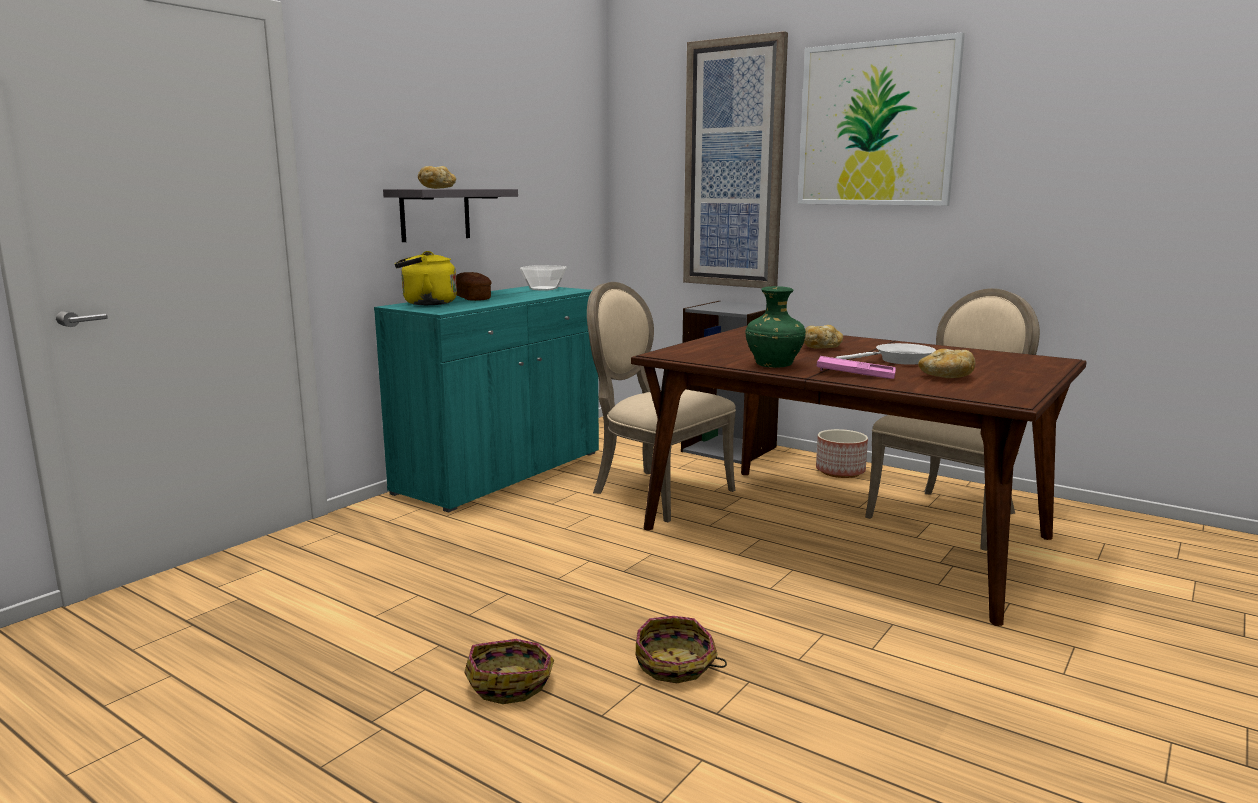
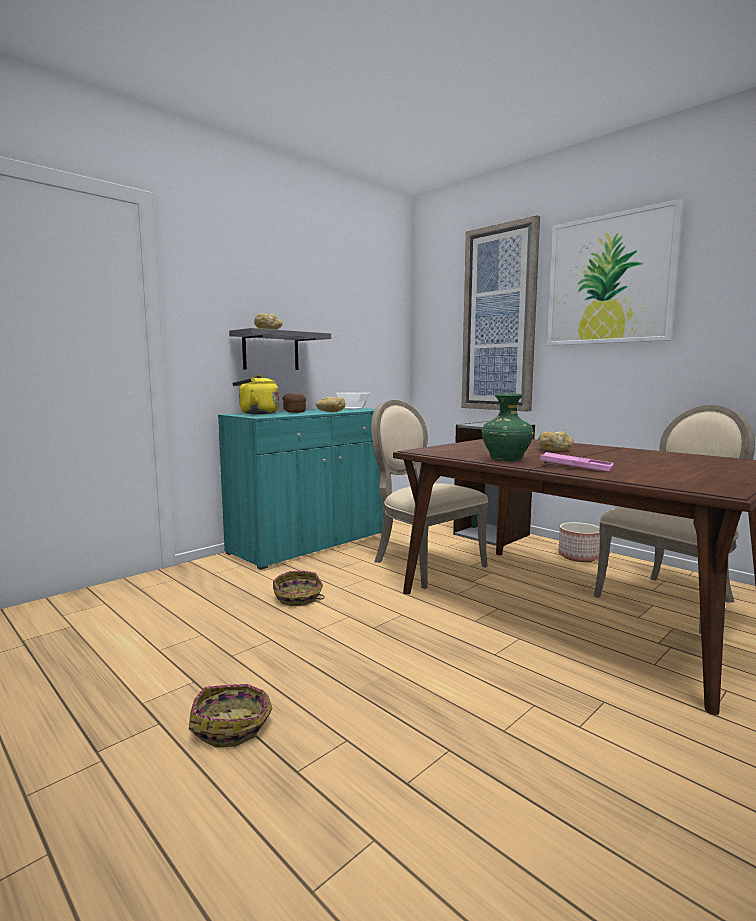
camera: 10 degrees right, 5 degrees down
basket [636,616,727,683] -> basket moved to [273,571,325,606]
white frying pan [836,343,936,365] -> none
bread [918,349,976,378] -> bread moved to [316,397,345,412]

